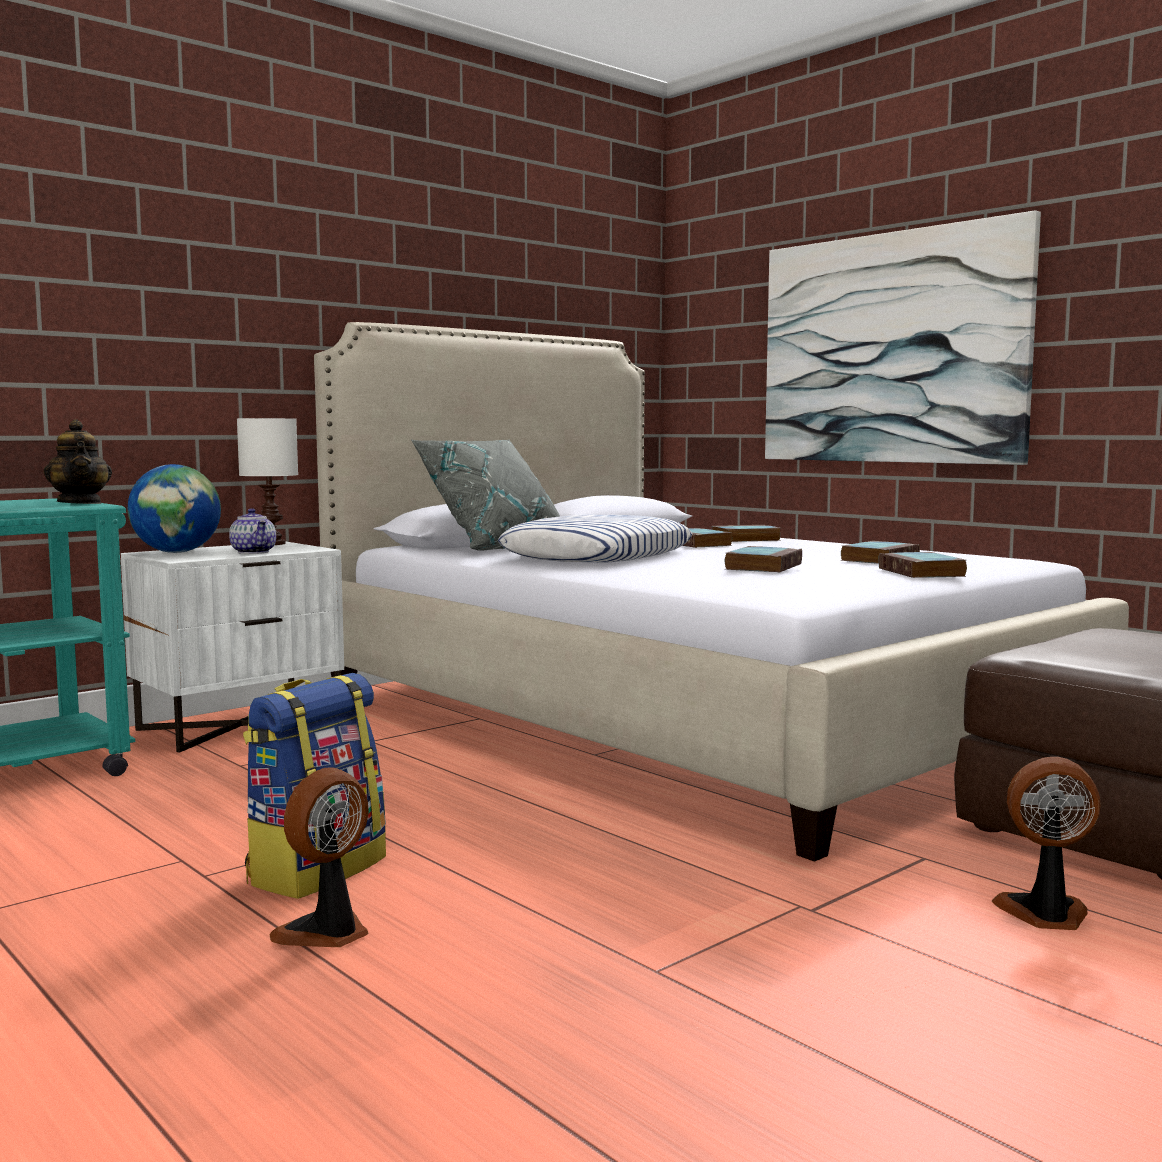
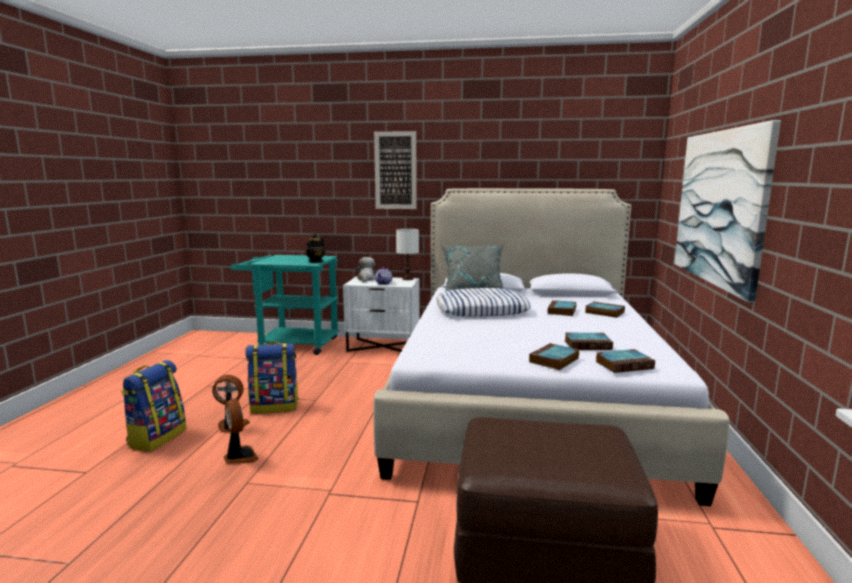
camera: 50 degrees right, 5 degrees up
globe [128,464,221,553] -> plush toy [356,257,375,282]
book [725,546,802,572] -> book moved to [595,349,655,373]
fan [992,757,1100,930] -> fan moved to [224,399,259,464]
none -> backpack [121,360,186,452]
none -> picture [374,131,417,209]

